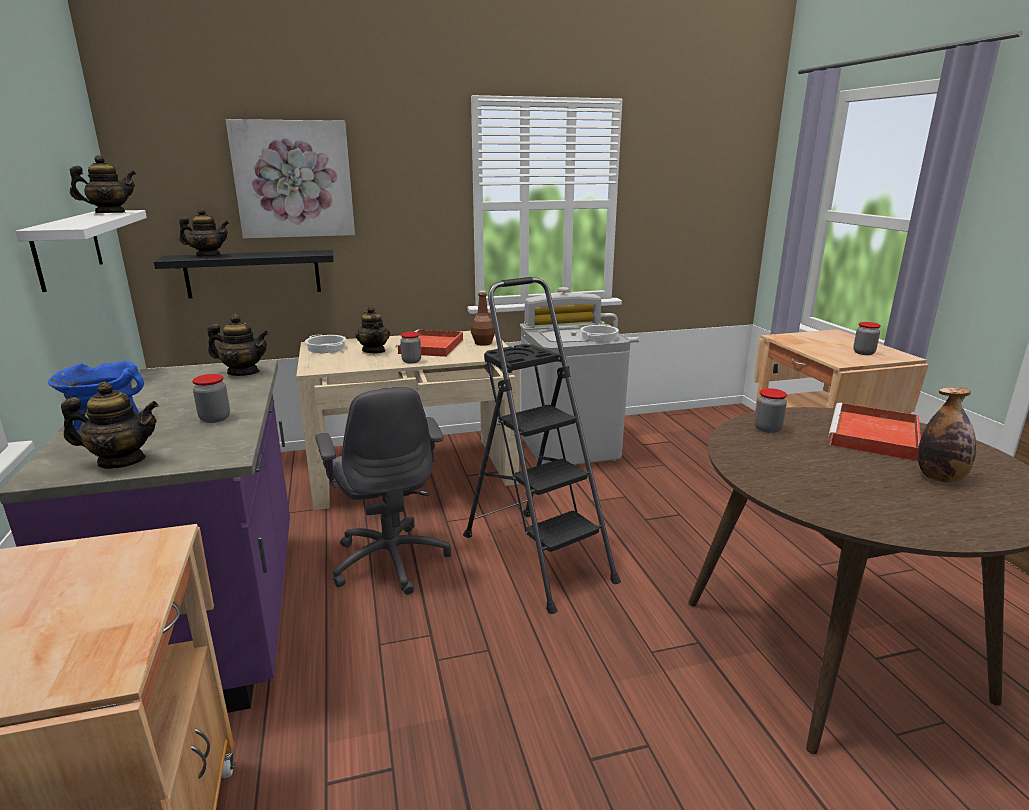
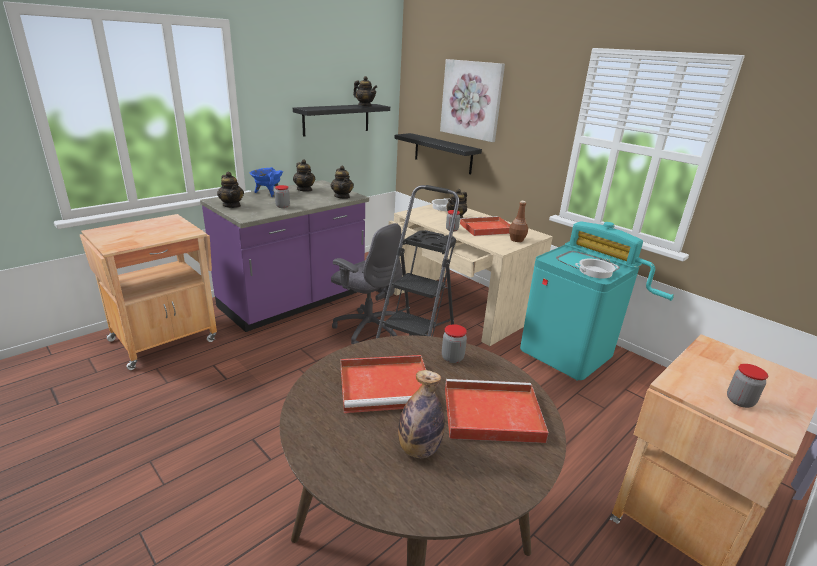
camera: 60 degrees right, 5 degrees up
white shelf [16,210,147,292] -> black shelf [293,104,390,137]
teapot [179,208,229,256] -> teapot moved to [293,159,315,192]
grey office chair [315,386,451,594] -> grey office chair turned 90 degrees counterclockwise [331,223,402,344]
grey washing machine [520,287,639,465] -> turquoise washing machine [520,221,674,381]
none -> red tray [341,355,426,413]

